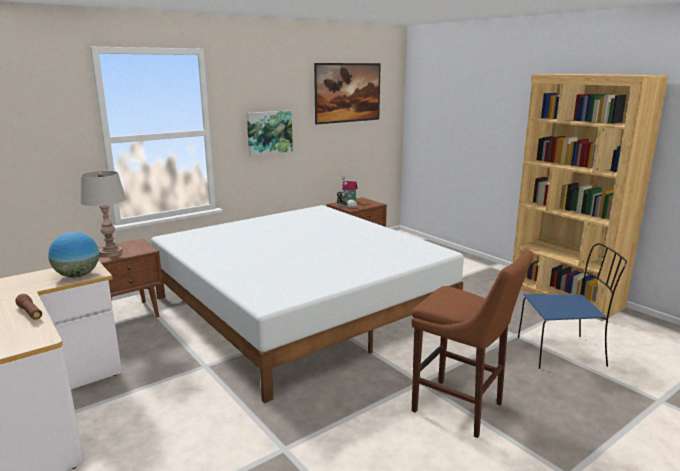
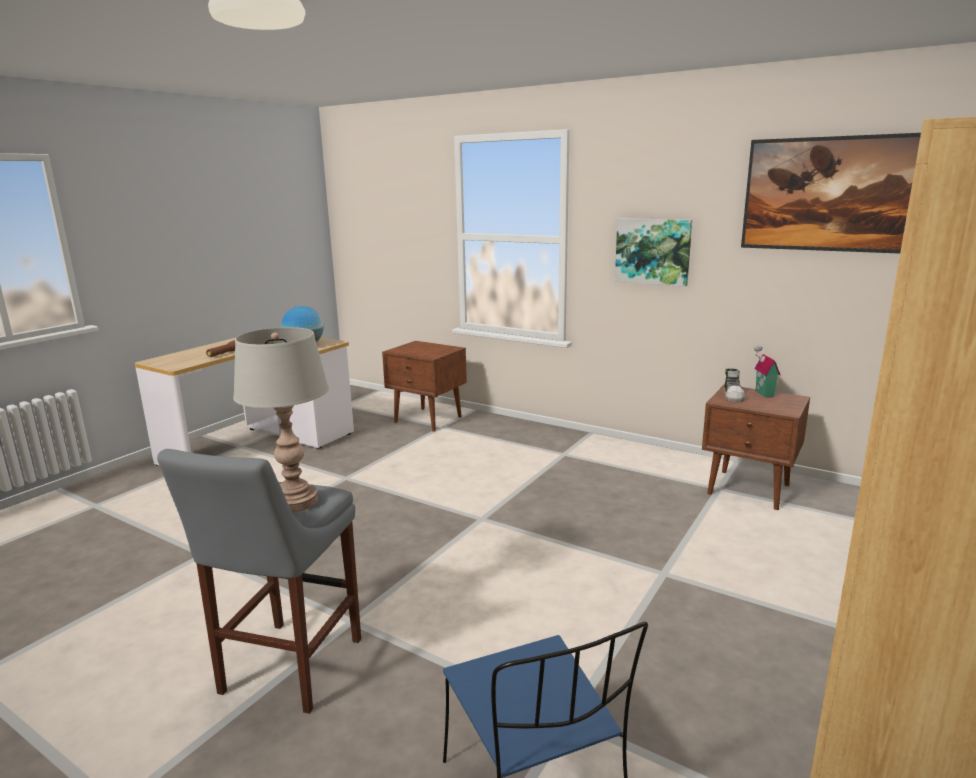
camera: 70 degrees right, 0 degrees up
grey table lamp [80,171,126,257] -> grey table lamp moved to [233,327,329,512]
white bed [151,205,464,403] -> none
brown stool [411,250,534,438] -> grey stool [157,449,361,714]

